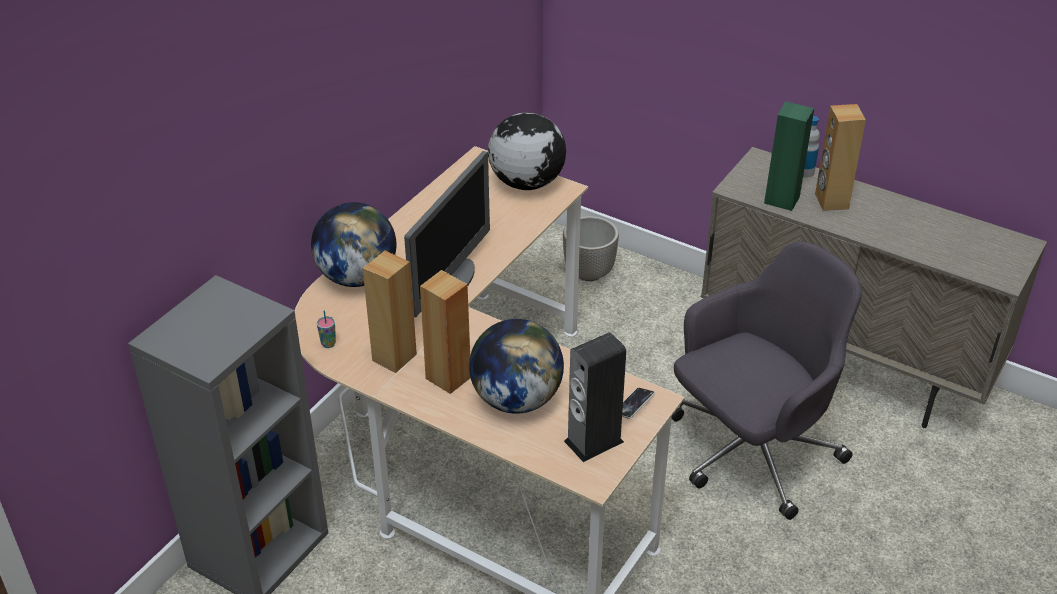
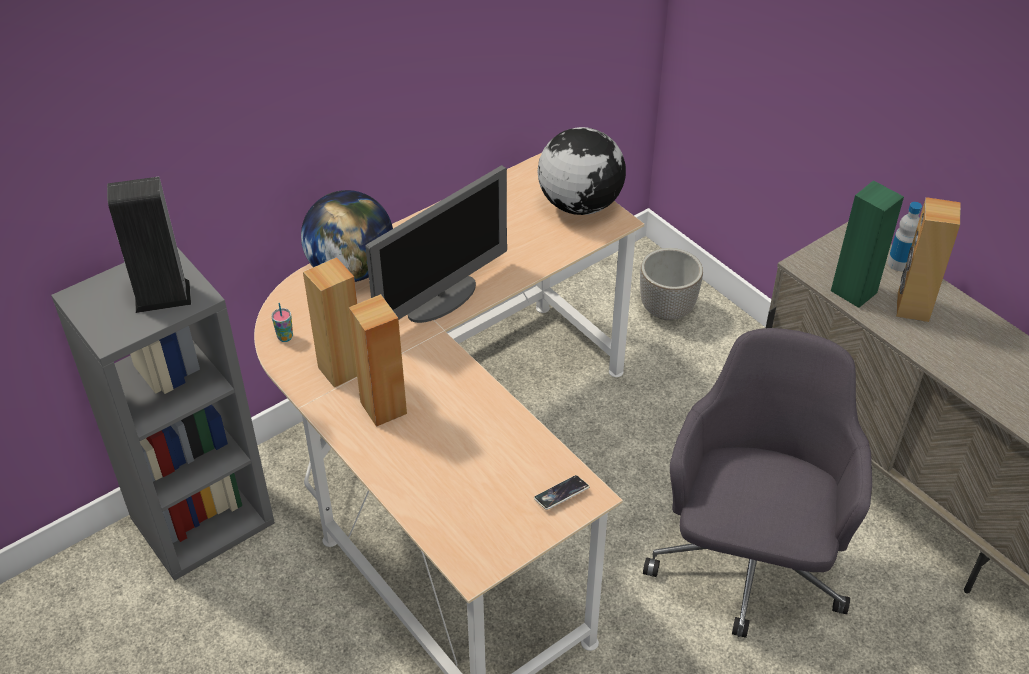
camera: 20 degrees right, 5 degrees up
globe [469,319,564,414] -> none
speaker [564,332,626,462] -> speaker moved to [107,177,191,313]
grey office chair [672,241,862,520] -> grey office chair turned 60 degrees counterclockwise [643,328,872,638]

